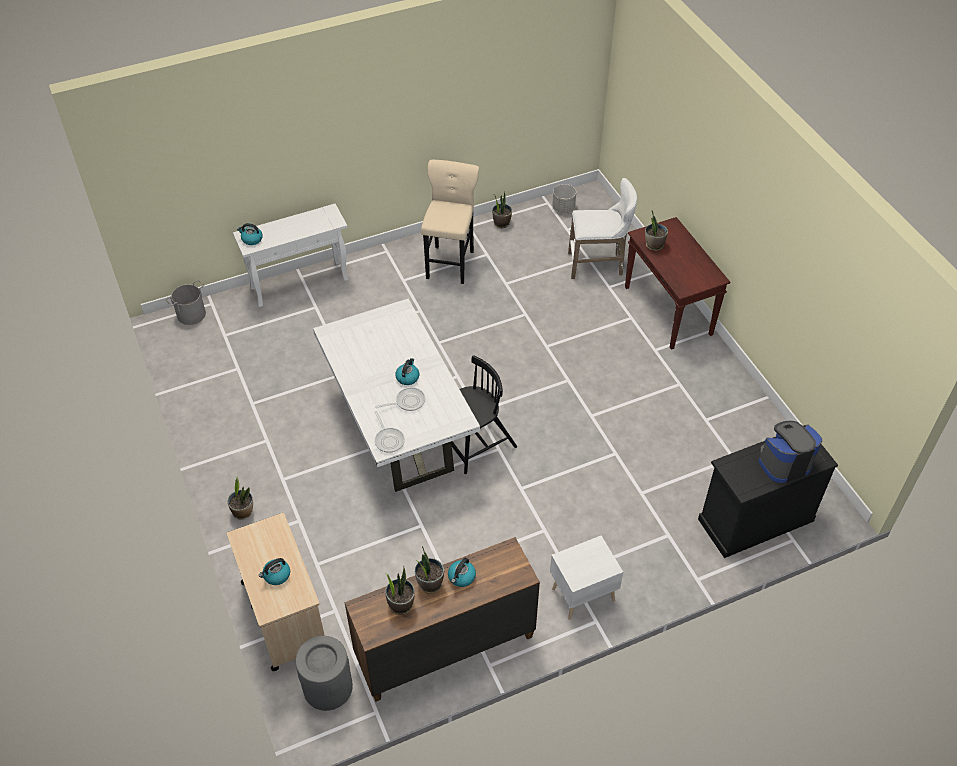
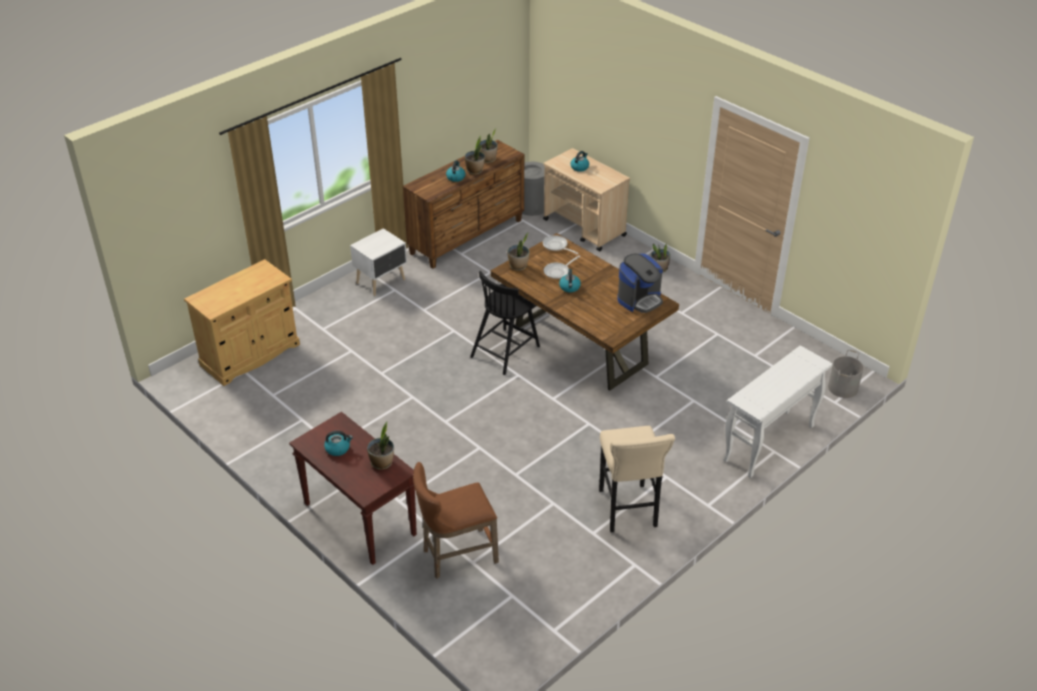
camera: 160 degrees right, 10 degrees down
kettle [237,223,263,245] -> kettle moved to [324,431,353,456]
white dining table [313,299,480,492] -> brown dining table [490,233,679,391]
potted plant [492,191,512,228] -> potted plant moved to [507,233,529,271]
grey planter [552,184,576,213] -> none
white stool [568,178,637,279] -> brown stool [413,462,499,578]
black cabinet [698,425,838,558] -> beige cabinet [184,259,300,386]
coffee machine [758,421,822,483] -> coffee machine moved to [617,253,663,313]

